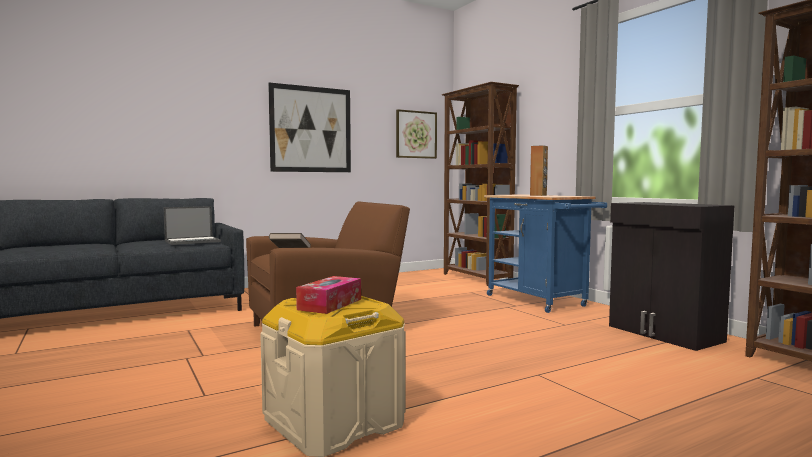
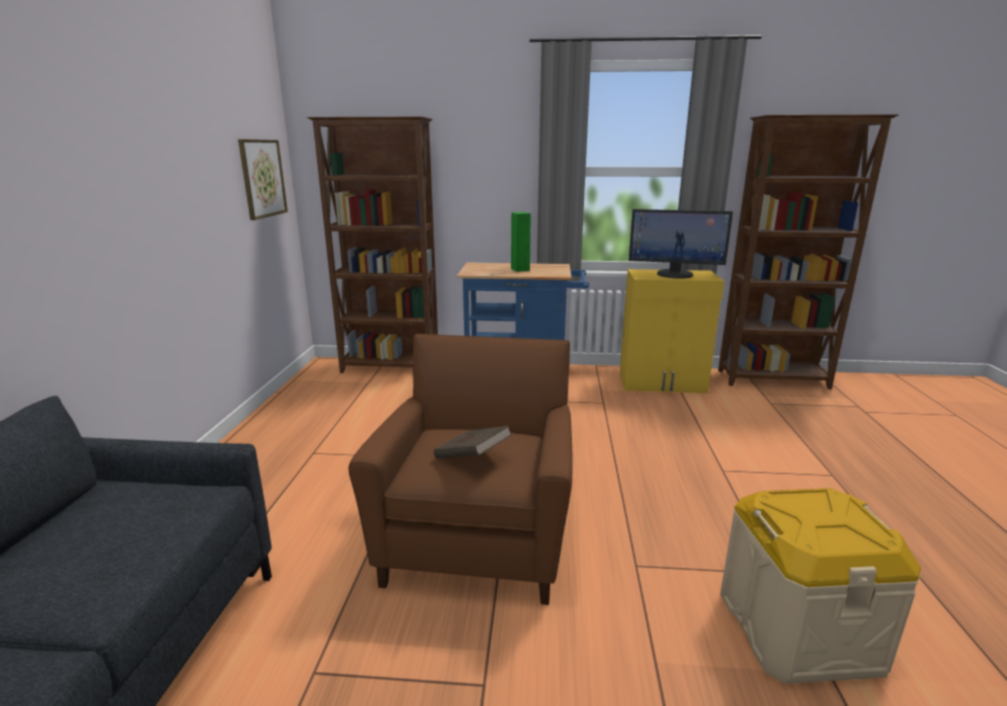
camera: 55 degrees left, 15 degrees up
laptop [164,206,221,245] -> none
picture [268,83,351,172] -> none
tissue box [296,276,361,314] -> none
brown speaker [530,145,548,196] -> green speaker [511,212,531,272]
black cabinet [609,202,735,351] -> yellow cabinet [620,269,725,393]
none -> monitor [629,209,733,279]

